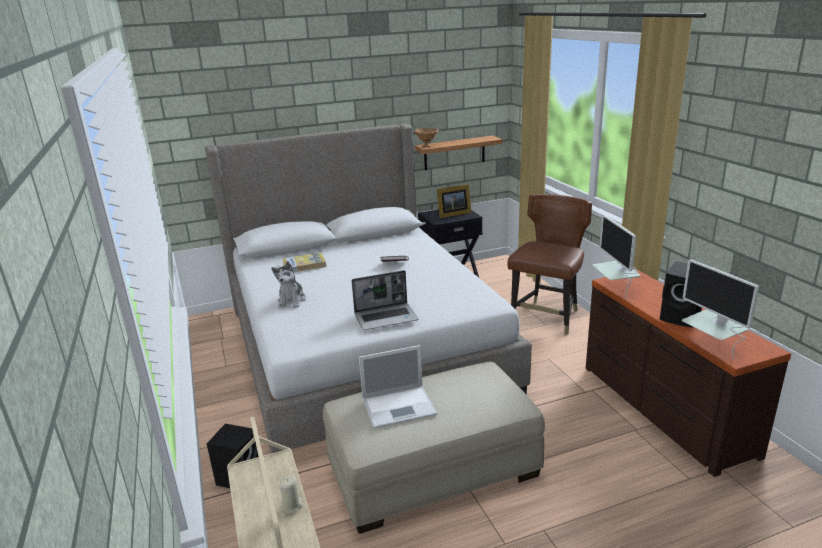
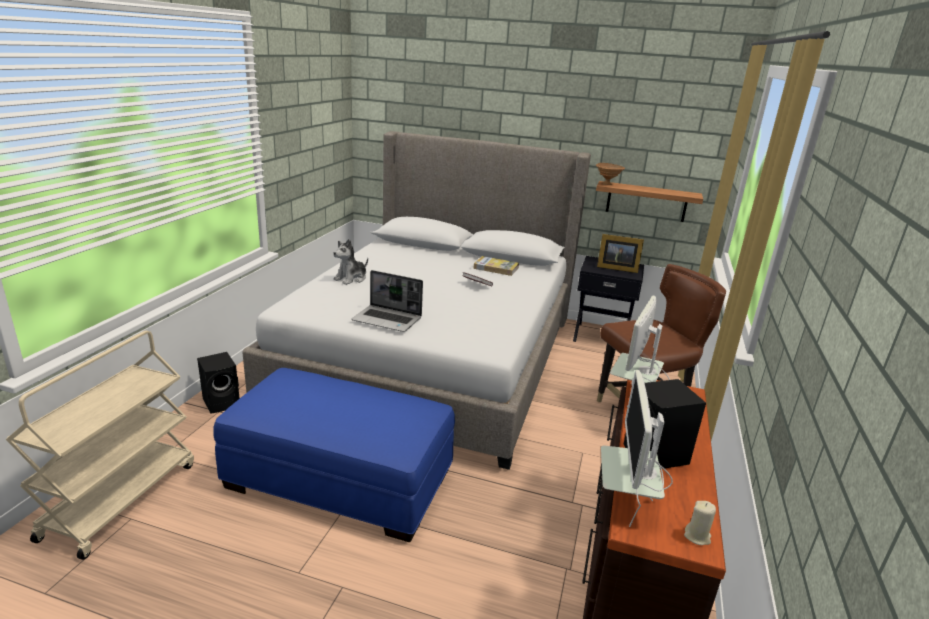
camera: 35 degrees right, 0 degrees up
beige candle [279,476,303,513] -> beige candle moved to [684,501,716,545]
book [283,253,326,272] -> book moved to [473,256,519,276]
beige ottoman [323,362,545,534] -> blue ottoman [213,368,455,542]
laptop [359,345,437,429] -> none

